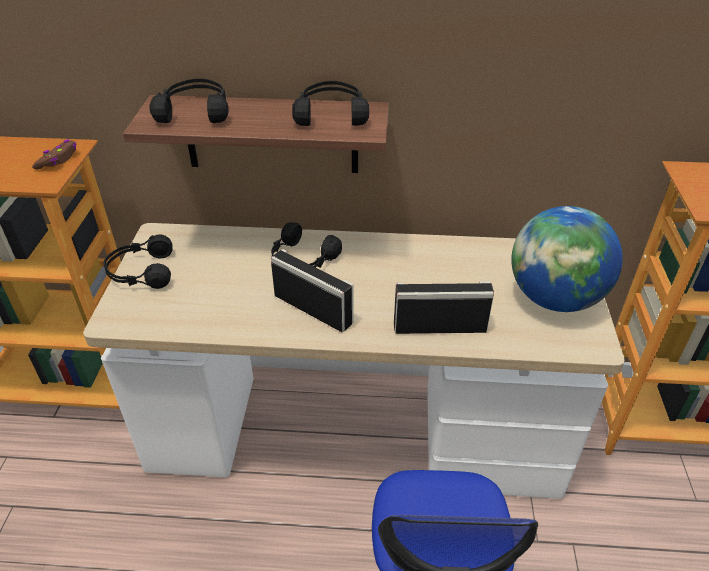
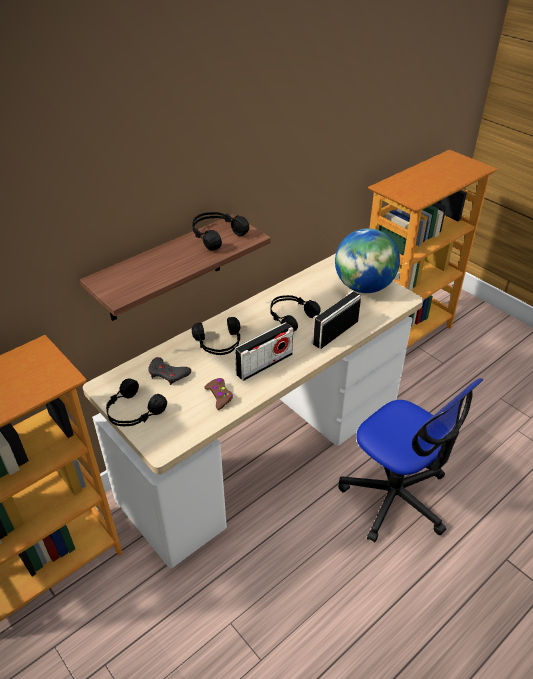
camera: 45 degrees left, 0 degrees up
brown game controller [32,139,76,170] -> brown game controller moved to [205,378,233,410]
black headphones [150,78,228,123] -> black headphones moved to [270,295,321,332]
radio [271,249,354,332] -> radio turned 150 degrees clockwise [235,322,293,381]
none -> grey game controller [148,357,191,385]

